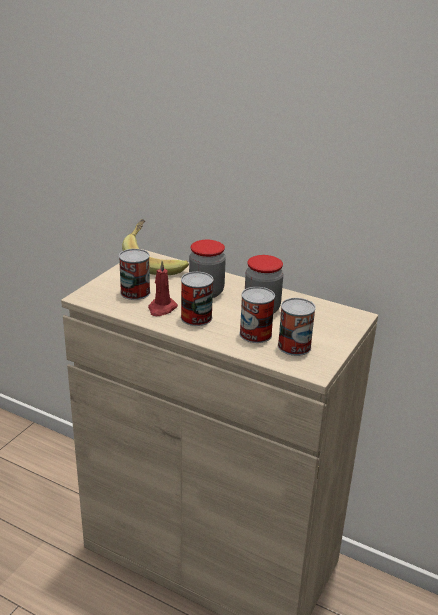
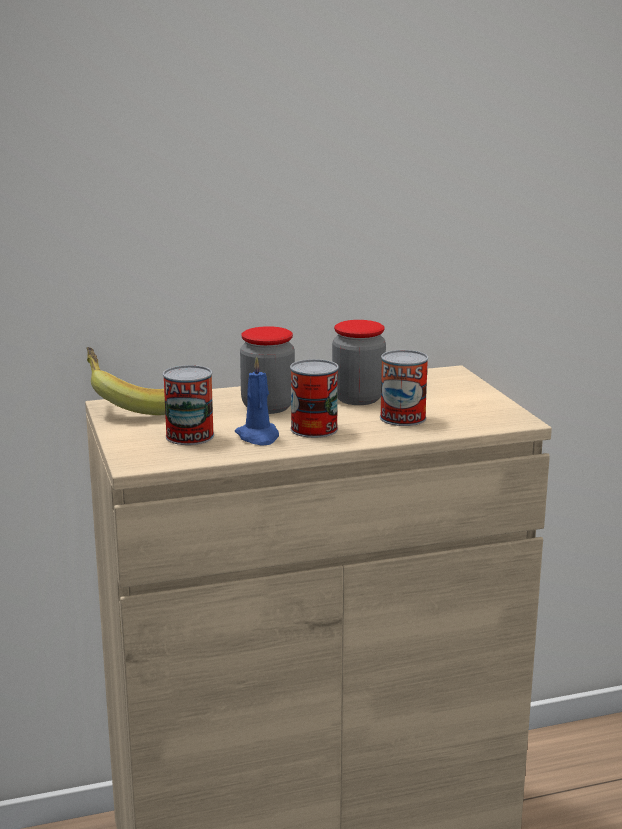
camera: 45 degrees left, 10 degrees down
red candle [148,261,178,316] -> blue candle [235,356,279,445]
can [278,298,316,356] -> none

